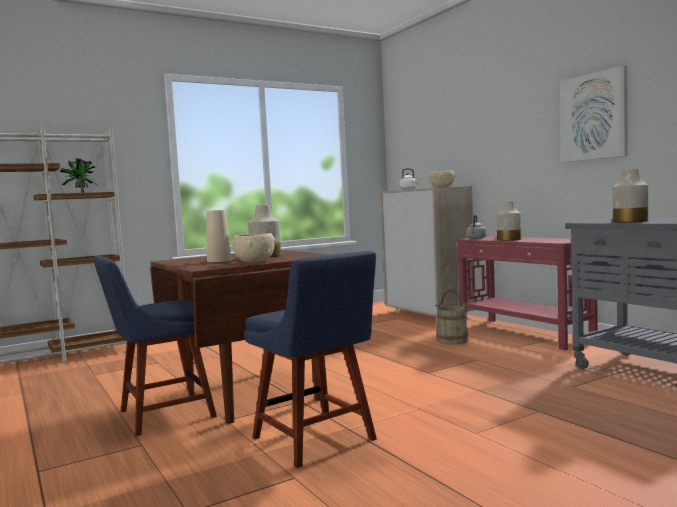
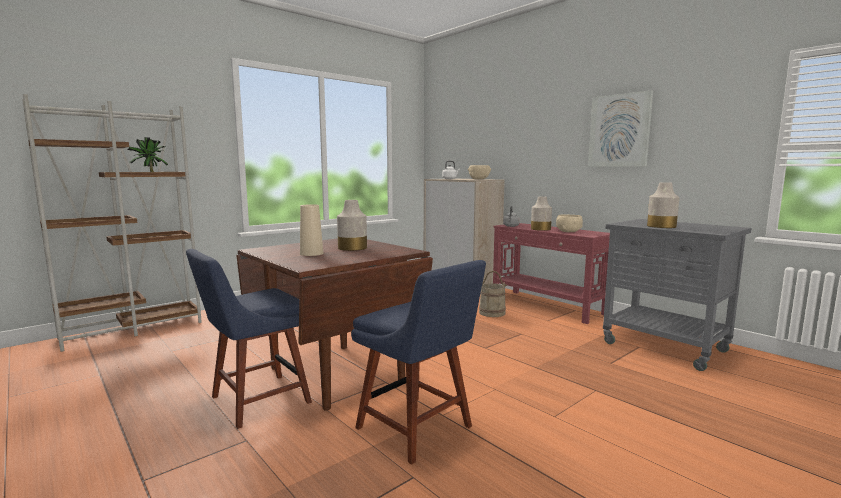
camera: 10 degrees left, 5 degrees up
beige bowl [231,233,276,263] -> beige bowl moved to [556,215,583,232]

